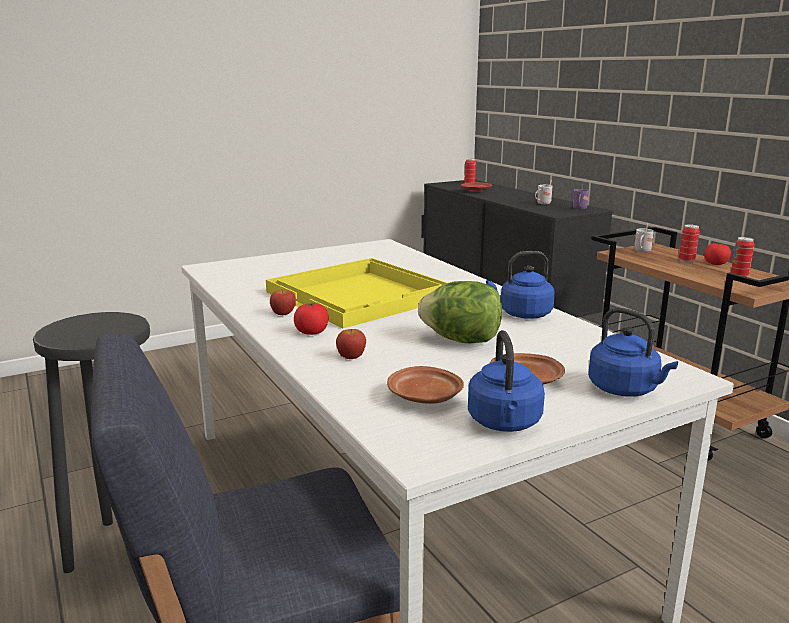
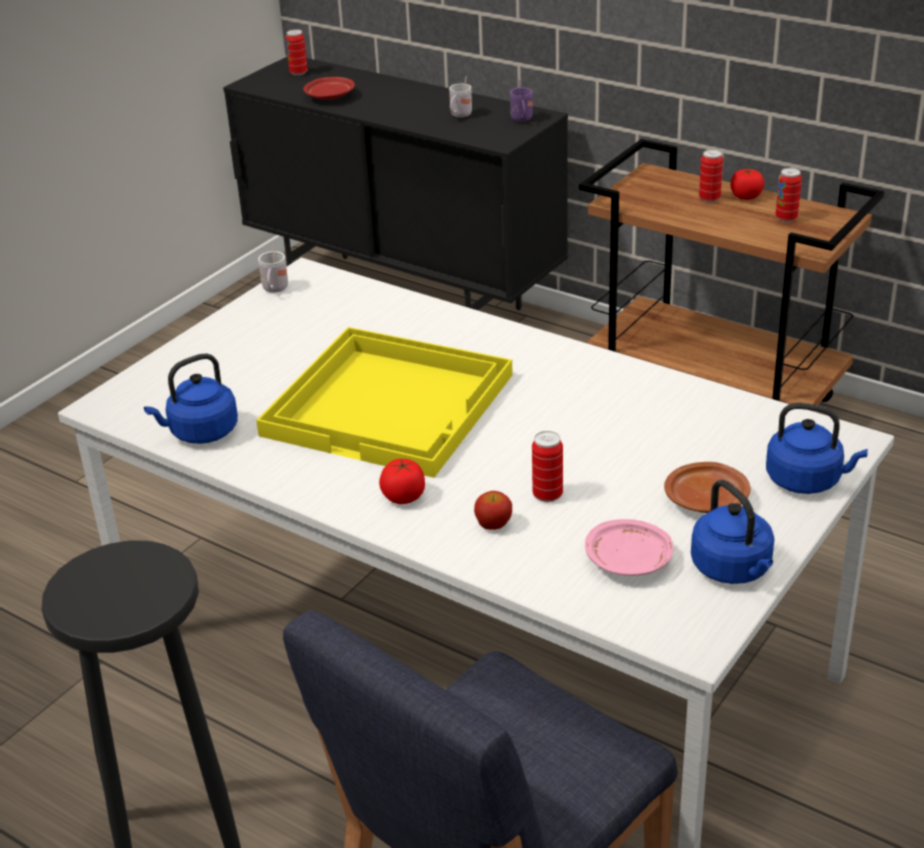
camera: 25 degrees left, 15 degrees up
apple [270,290,296,315] -> none
brown plate [387,366,464,404] -> pink plate [585,519,673,576]
lettuce [418,281,502,343] -> none
blue kettle [486,251,555,319] -> blue kettle moved to [144,353,238,444]
white mug [634,223,654,252] -> white mug moved to [258,242,288,293]
none -> can [532,431,563,502]

